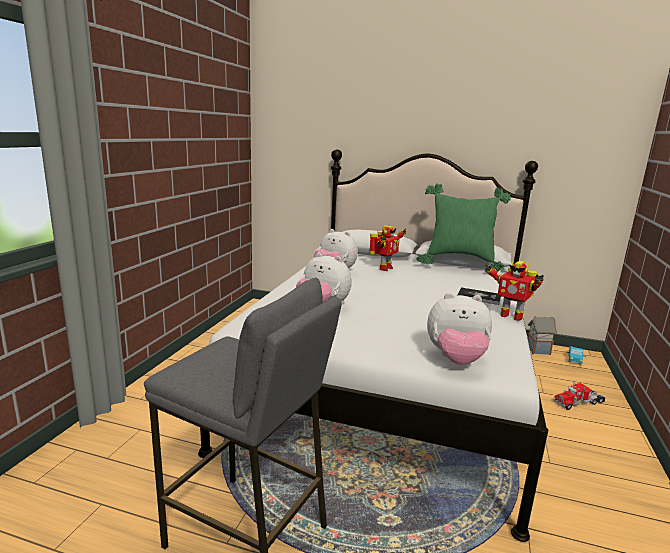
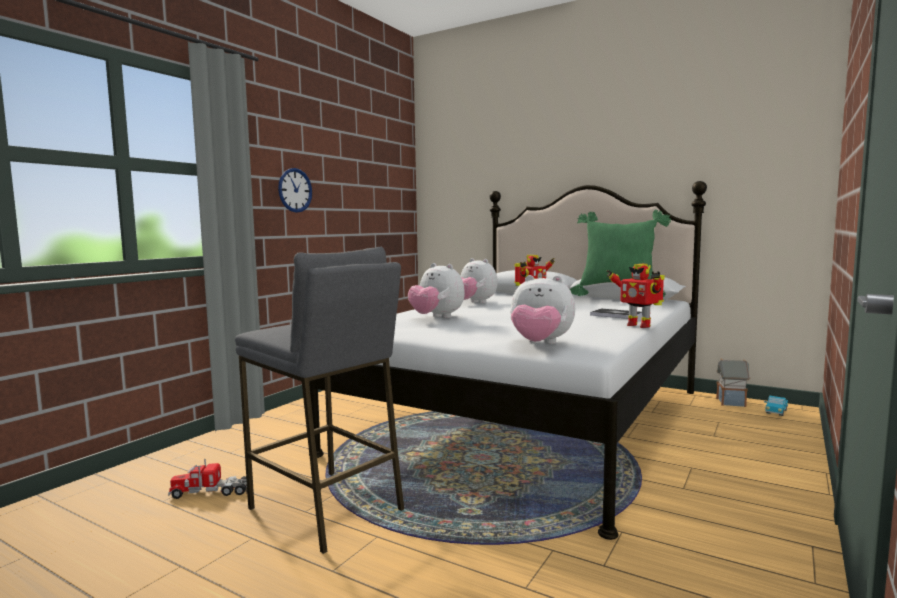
camera: 15 degrees right, 10 degrees down
toy truck [553,381,605,410] -> toy truck moved to [168,458,247,499]
none -> wall clock [278,168,312,213]

